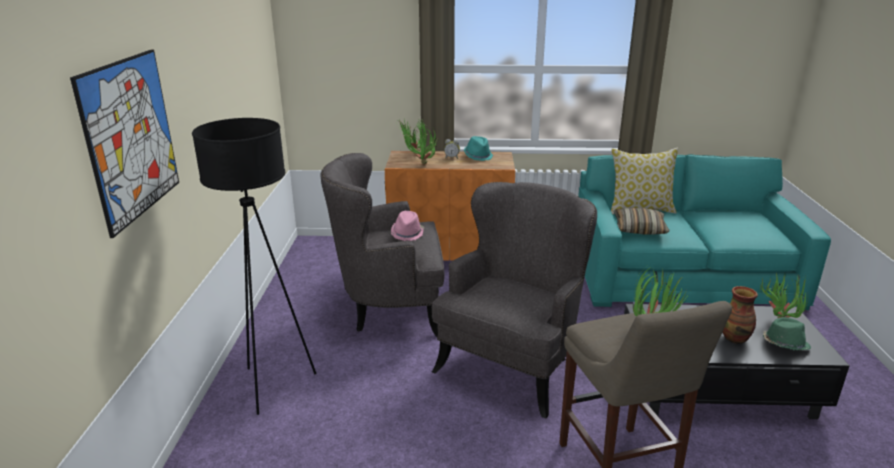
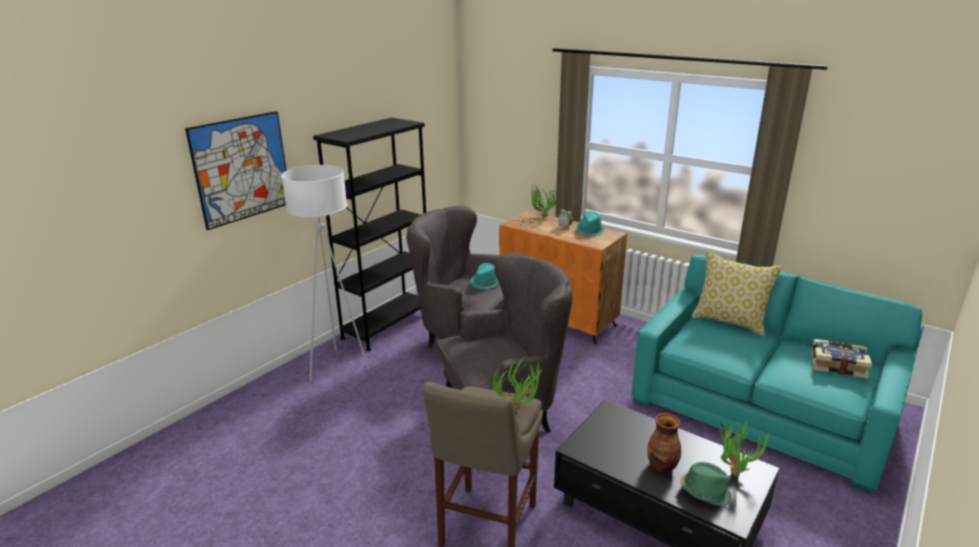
camera: 35 degrees right, 0 degrees up
black floor lamp [192,118,316,415] -> white floor lamp [281,165,369,381]
pink hat [391,211,424,241] -> turquoise hat [470,263,499,290]
potted plant [403,127,437,164] -> none
pillow [614,208,669,235] -> none
none -> black bookcase [313,118,426,352]
none -> book [811,339,872,379]

